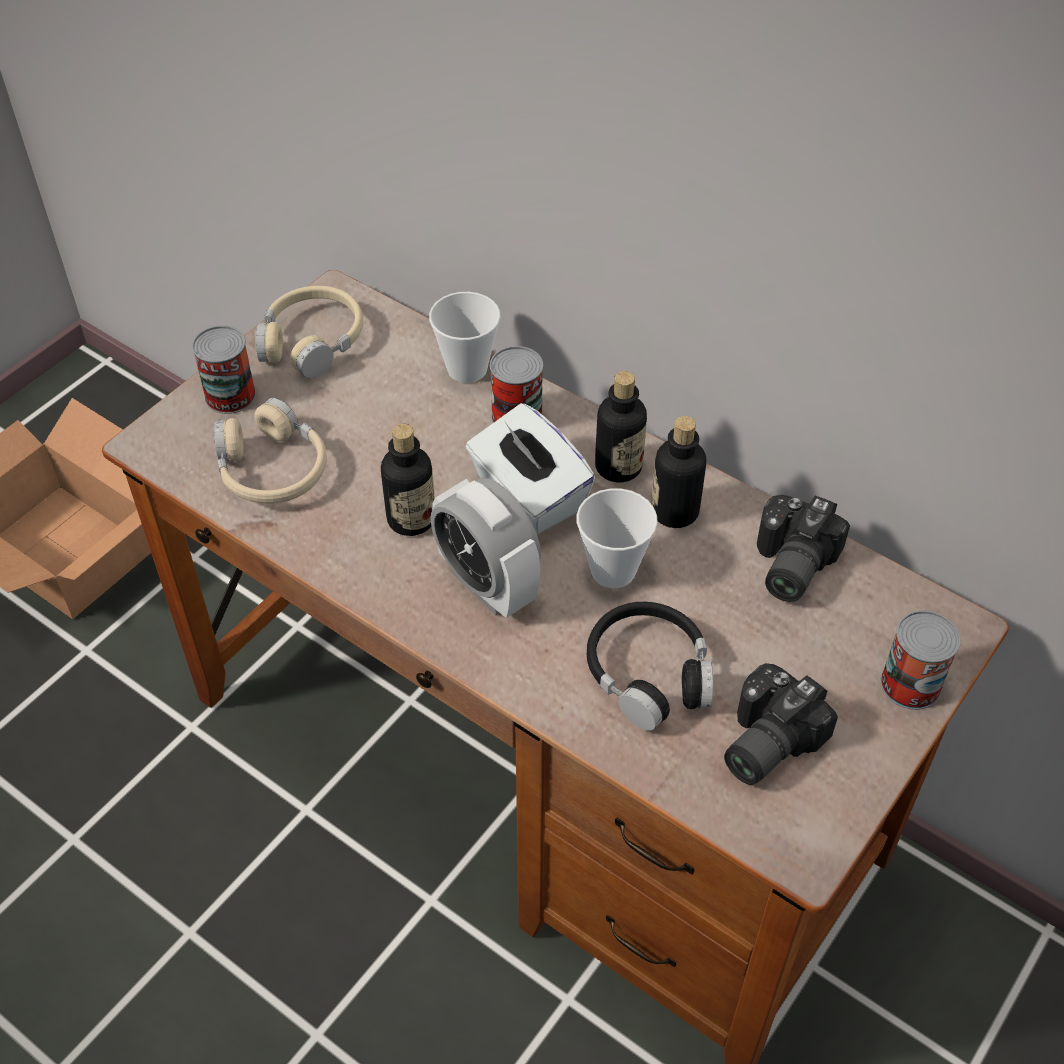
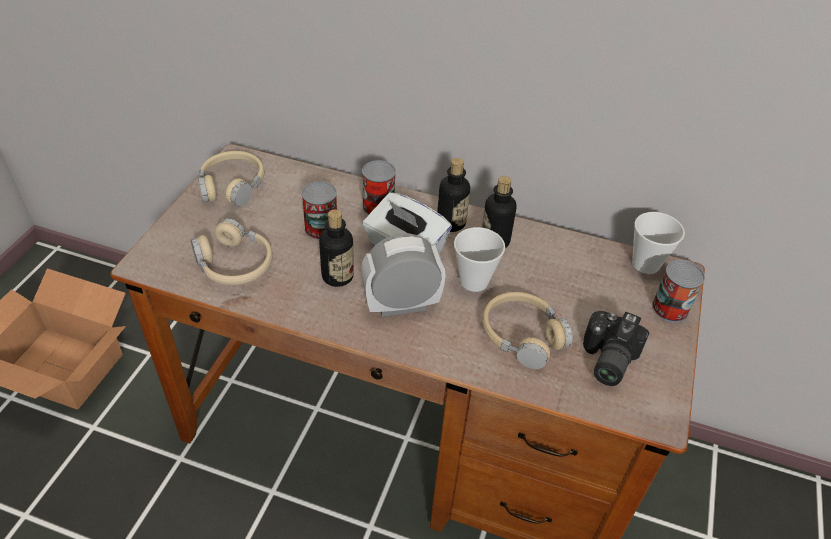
camera: 20 degrees left, 5 degrees down
can [192,326,256,414] -> can moved to [301,181,337,240]
cup [429,292,501,383] -> cup moved to [632,212,685,274]
alarm clock [431,478,541,618] -> alarm clock turned 135 degrees clockwise [361,234,446,317]
black headphones [587,602,713,731] -> beige headphones [482,292,573,369]
camera [757,495,850,602] -> none

